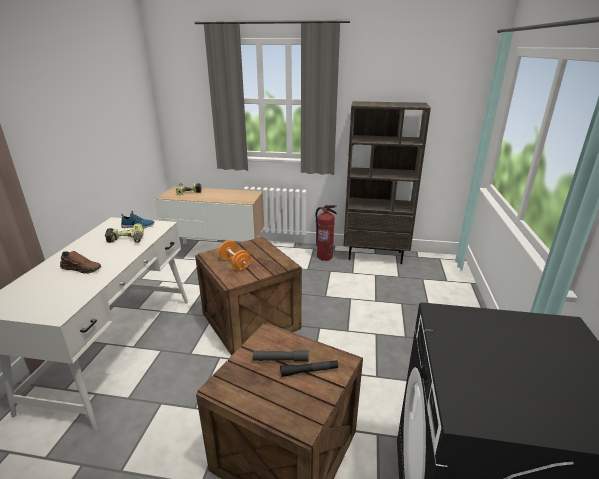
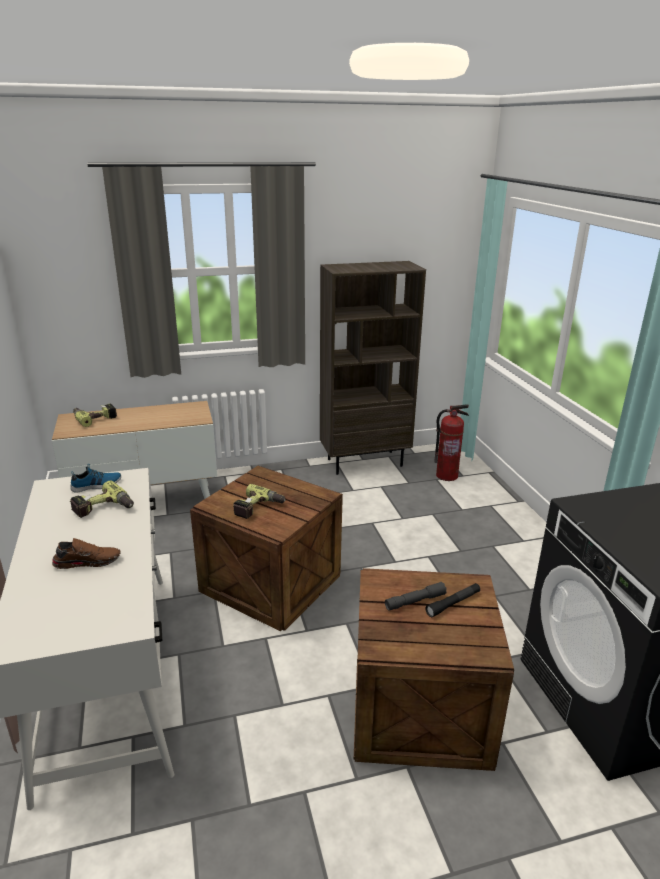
camera: 25 degrees left, 0 degrees up
orange dumbbell [219,240,251,270] -> power drill [234,484,286,519]
fire extinguisher [315,205,337,261] -> fire extinguisher moved to [434,404,469,481]

